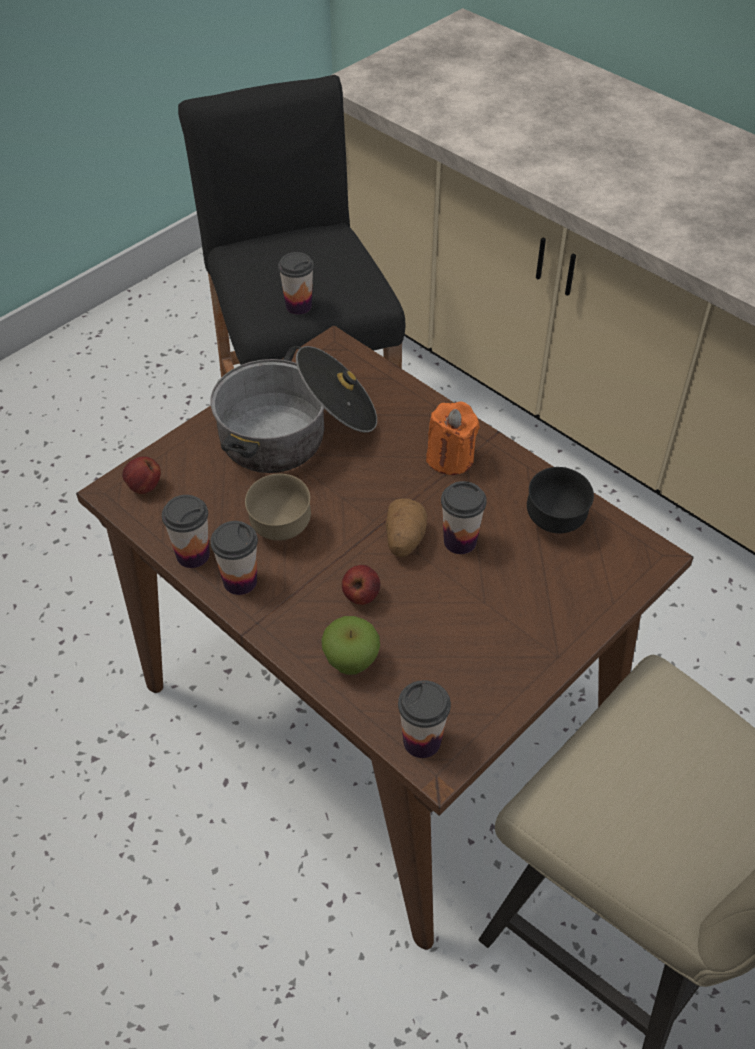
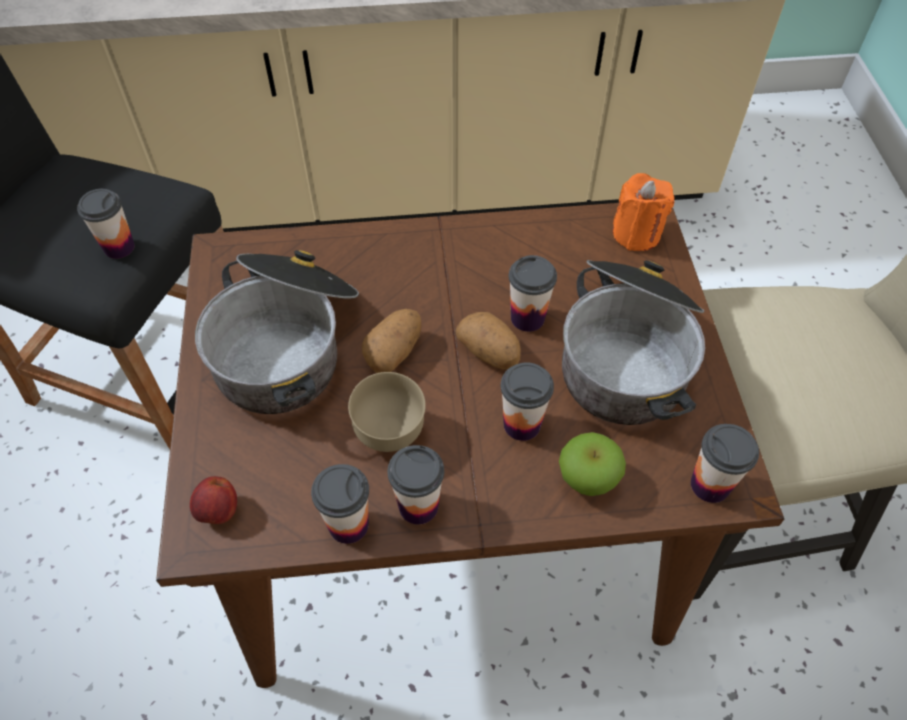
camera: 50 degrees left, 5 degrees up
apple [342,565,380,605] -> cup [501,363,554,441]
orange candle [426,401,480,475] -> orange candle moved to [613,173,675,251]
black bowl [527,467,594,533] -> none
none -> potato [362,309,421,373]
none -> cooking pot [562,260,705,425]

